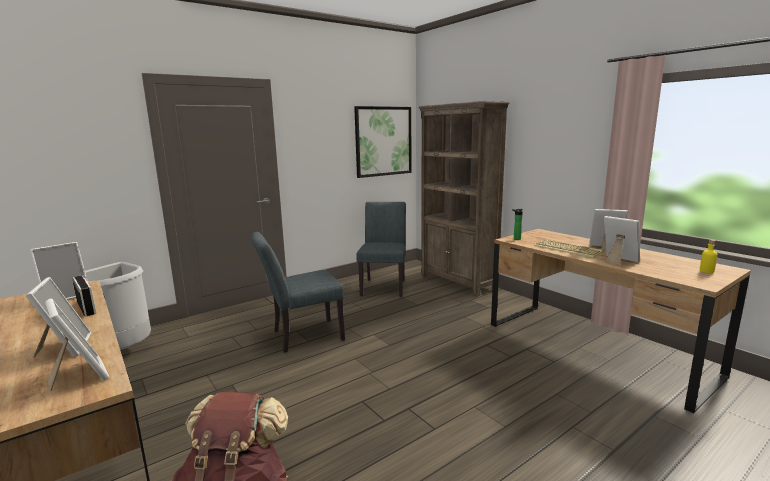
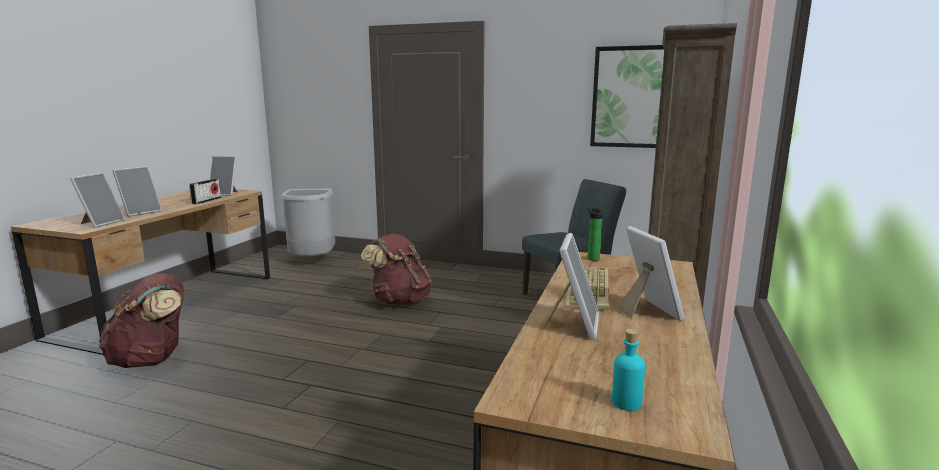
camera: 55 degrees right, 0 degrees up
grey chair [252,232,345,353] -> brown backpack [361,234,432,305]
yellow bottle [700,239,717,273] -> turquoise bottle [612,329,645,411]

